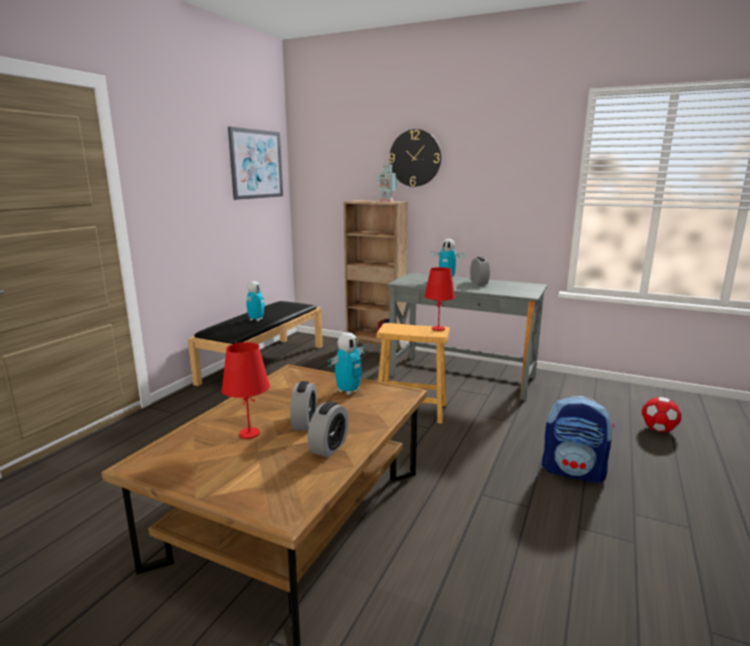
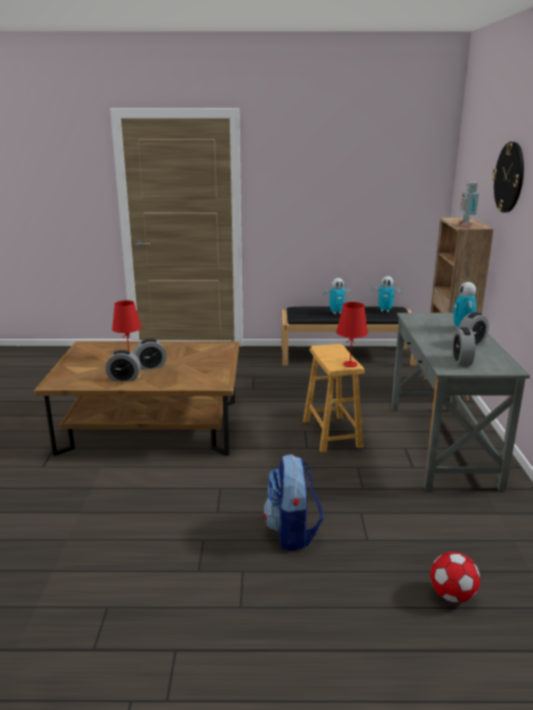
camera: 65 degrees right, 5 degrees up
picture [228,127,283,200] -> none
toy robot [328,332,366,395] -> toy robot moved to [371,276,403,312]
none -> alarm clock [452,327,475,366]

